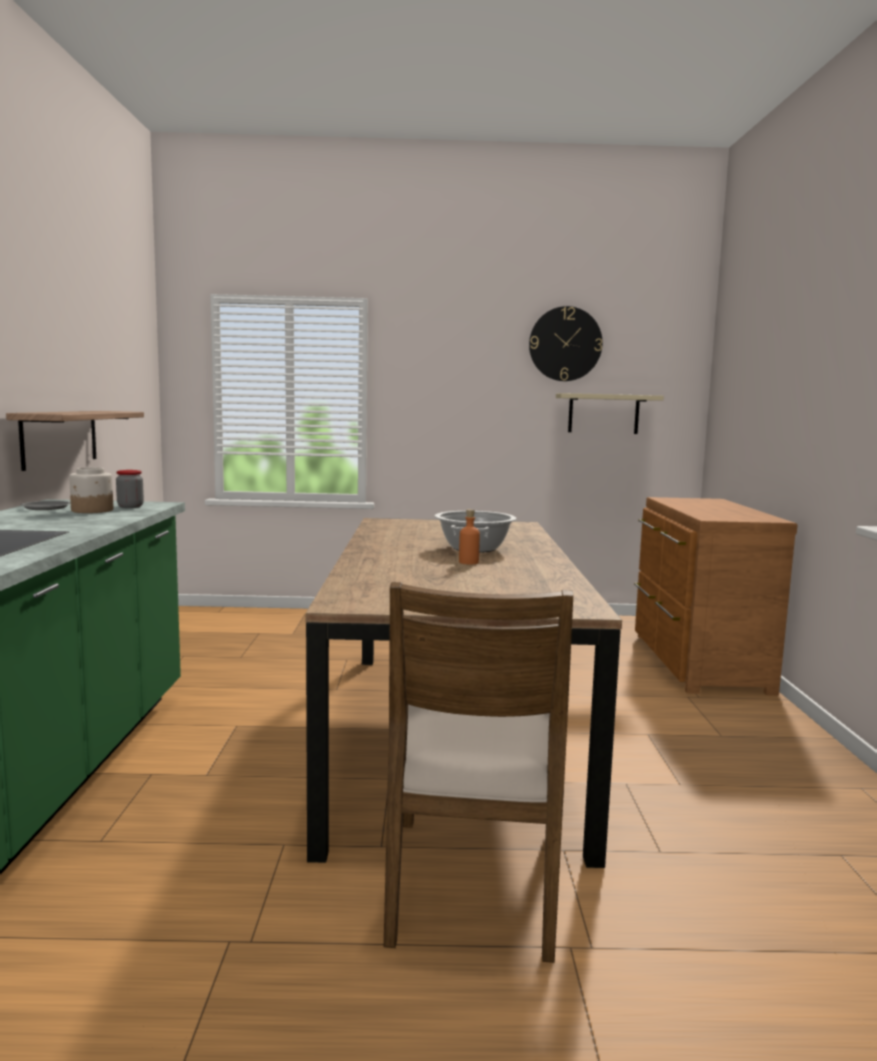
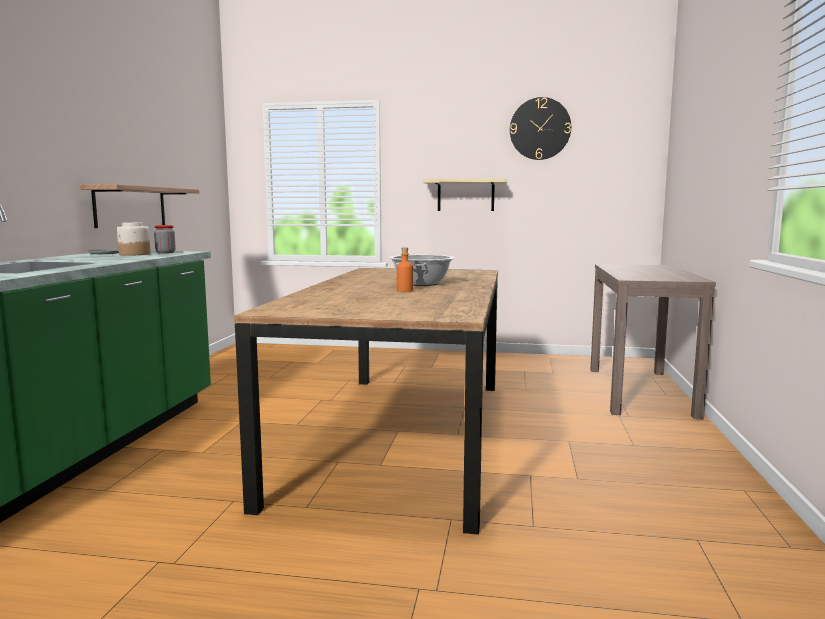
camera: 10 degrees right, 0 degrees up
brown chair [384,582,573,963] -> none
beige shelf [556,393,664,434] -> beige shelf moved to [423,178,506,211]
brown dresser [634,497,798,695] -> brown console table [590,264,716,420]

